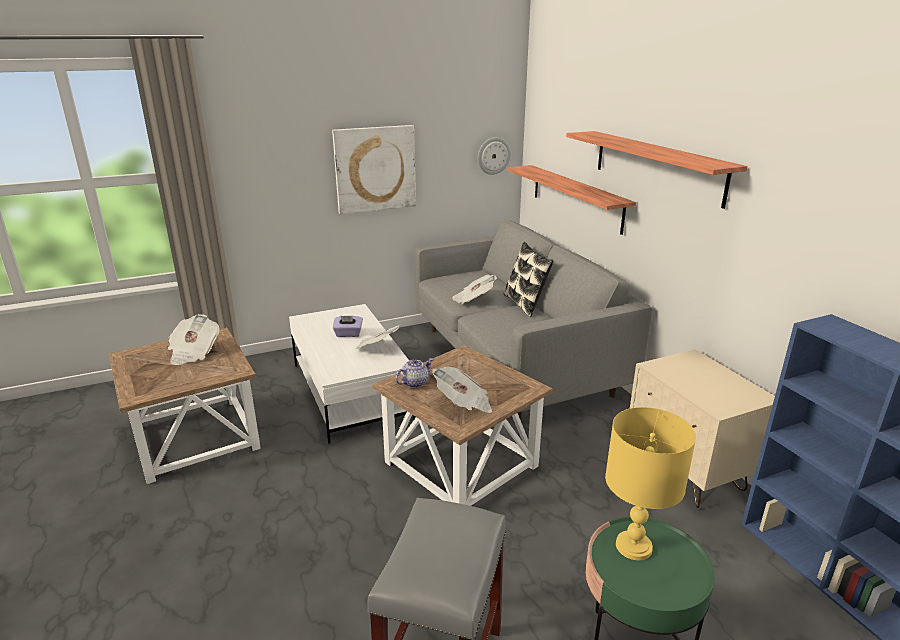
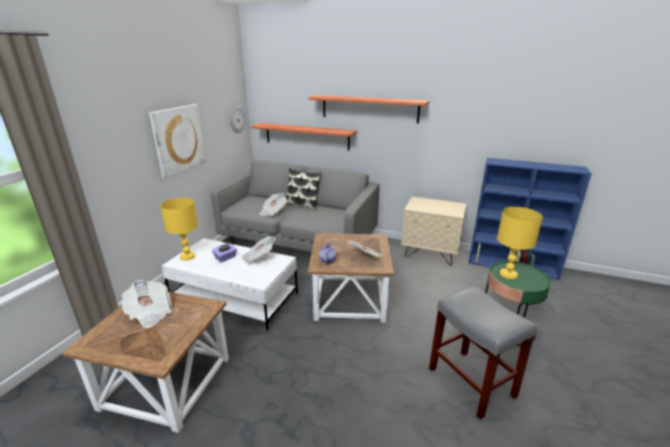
camera: 45 degrees left, 0 degrees up
none -> yellow table lamp [160,198,198,261]

